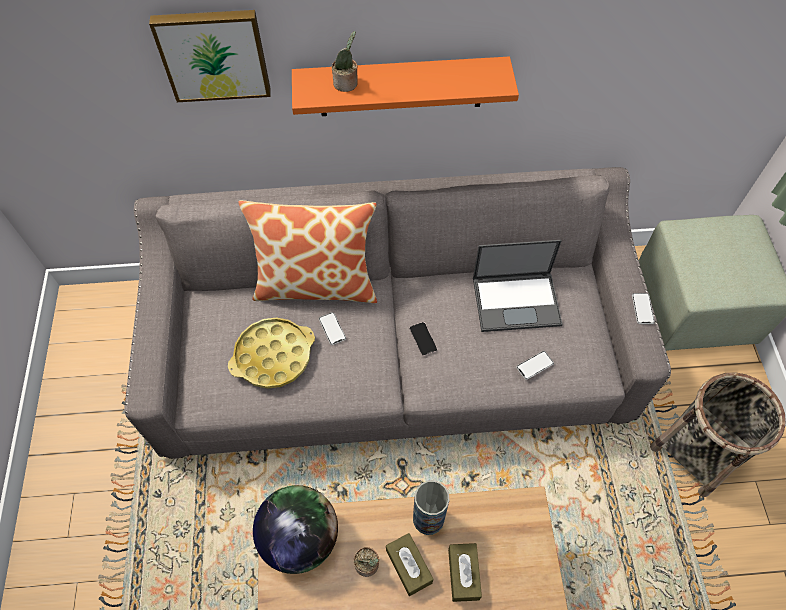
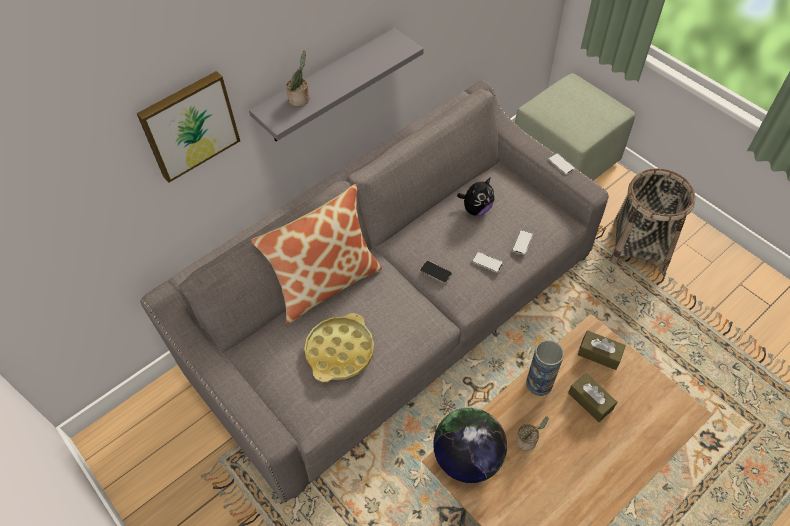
camera: 35 degrees left, 5 degrees down
orange shelf [292,57,519,116] -> grey shelf [249,28,423,141]
phone [319,312,346,345] -> phone moved to [472,252,504,273]
brown tissue box [386,533,433,596] -> brown tissue box moved to [578,330,626,370]
laptop [473,240,563,332] -> plush toy [457,177,494,216]

